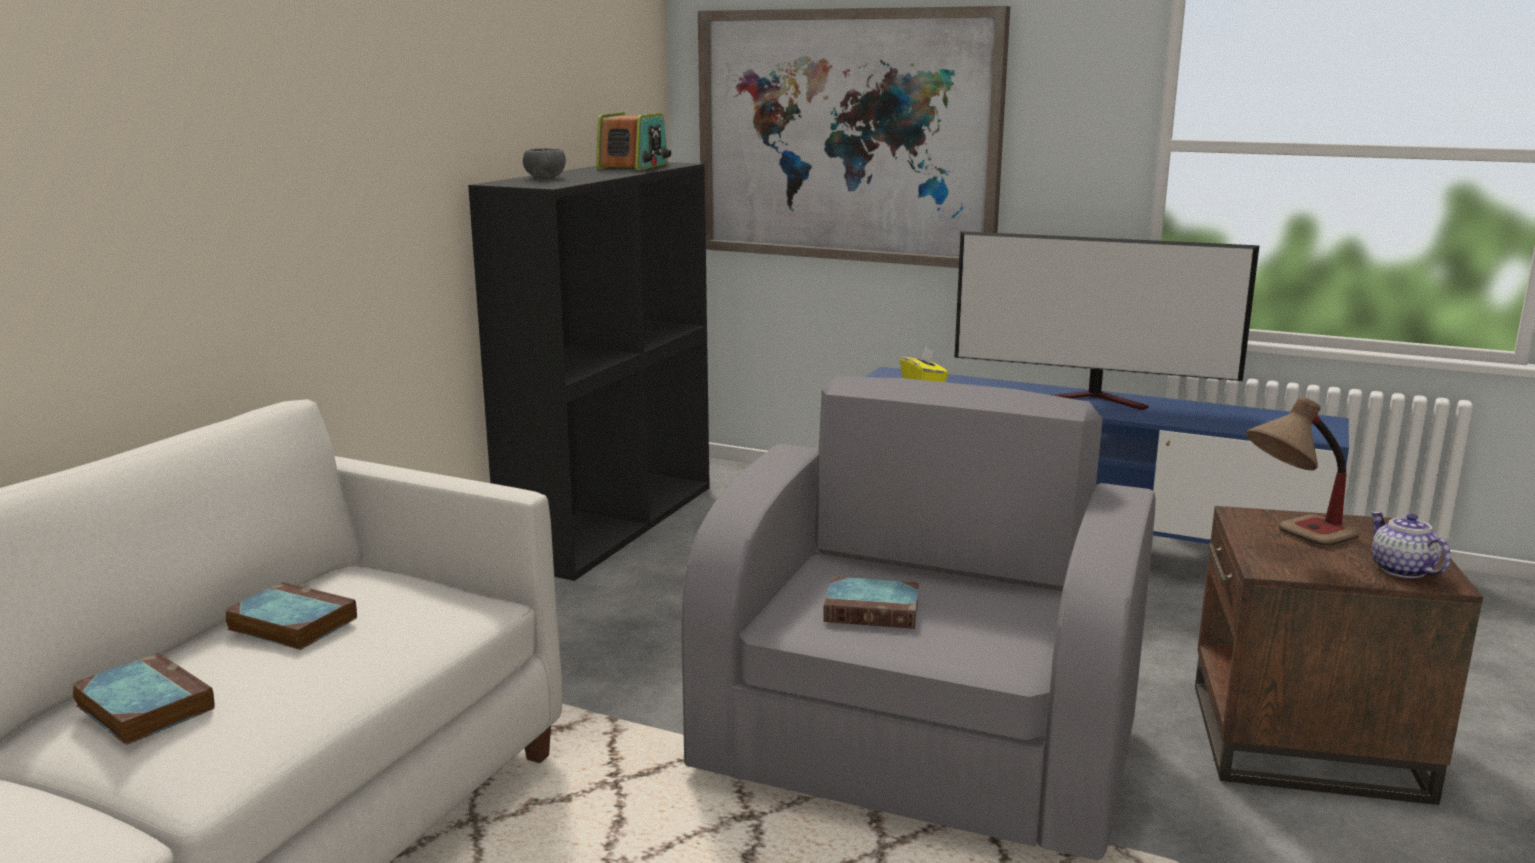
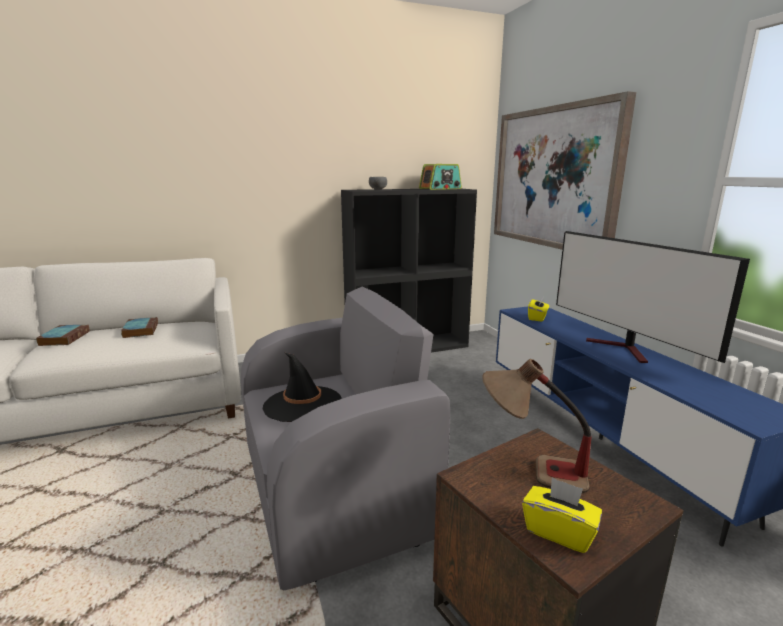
camera: 45 degrees right, 0 degrees up
book [823,576,919,629] -> black hat [263,353,341,422]
teapot [1371,512,1451,578] -> yellow tissue box [522,477,602,553]

